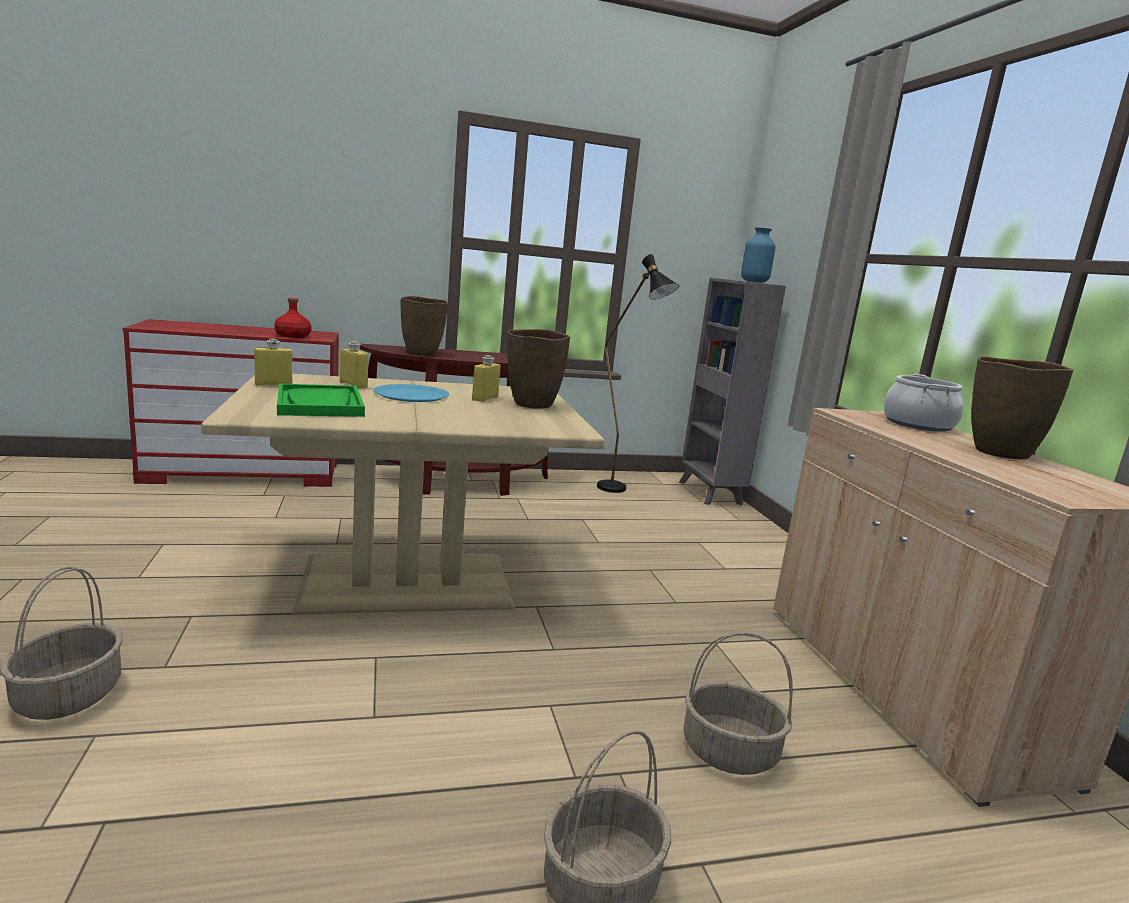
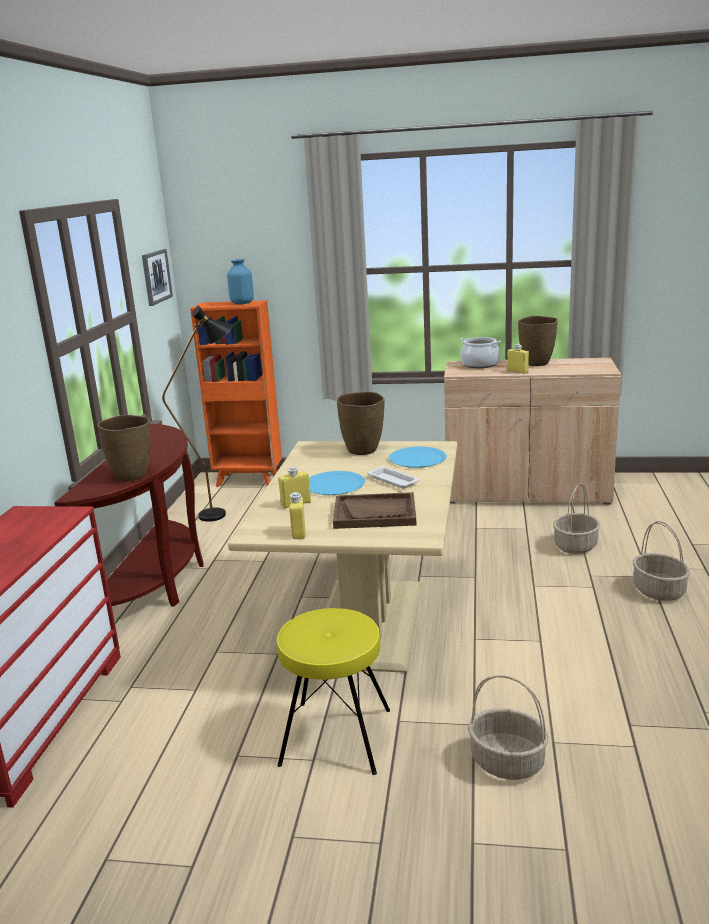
camera: 65 degrees left, 5 degrees up
red bottle [274,298,312,338] -> none
green tray [277,384,365,417] -> brown tray [333,492,416,529]
yellow bottle [472,355,501,402] -> yellow bottle moved to [507,344,529,374]
grey bookcase [679,278,786,505] -> orange bookcase [190,300,282,487]
none -> picture [142,249,173,306]
none -> yellow stool [277,608,390,775]
none -> white tray [367,467,420,489]
none -> blue plate [389,447,447,468]

